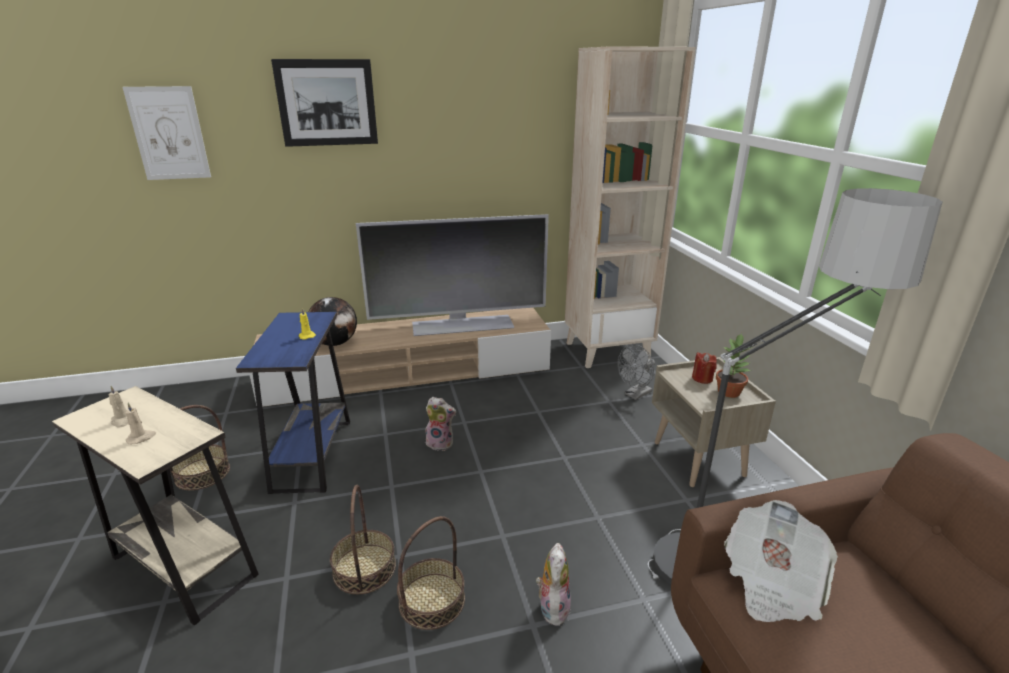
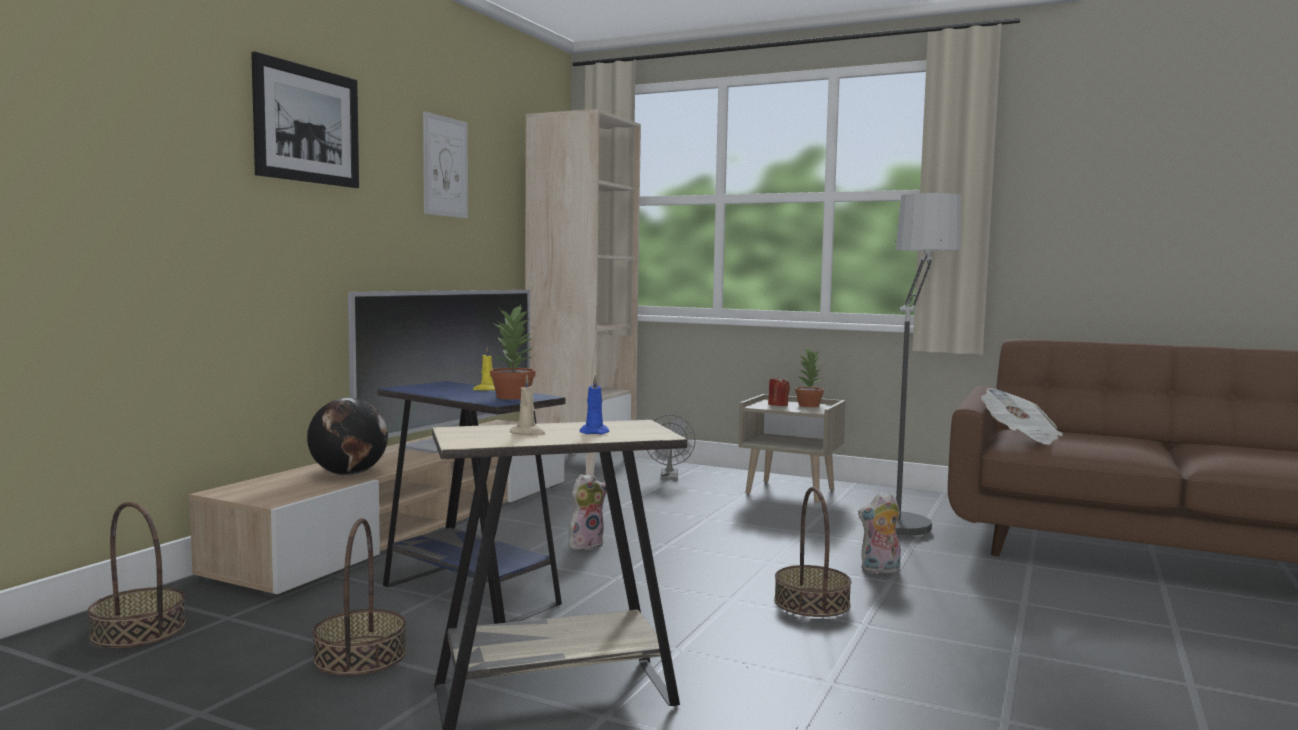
camera: 50 degrees left, 20 degrees down
picture [122,86,211,180] -> picture moved to [423,111,468,218]
beige candle [126,403,156,445] -> blue candle [580,376,609,434]
basket [330,485,396,594] -> basket moved to [88,502,186,648]
plush toy [536,543,571,626] -> plush toy turned 60 degrees counterclockwise [858,493,901,574]
none -> potted plant [490,304,536,400]

